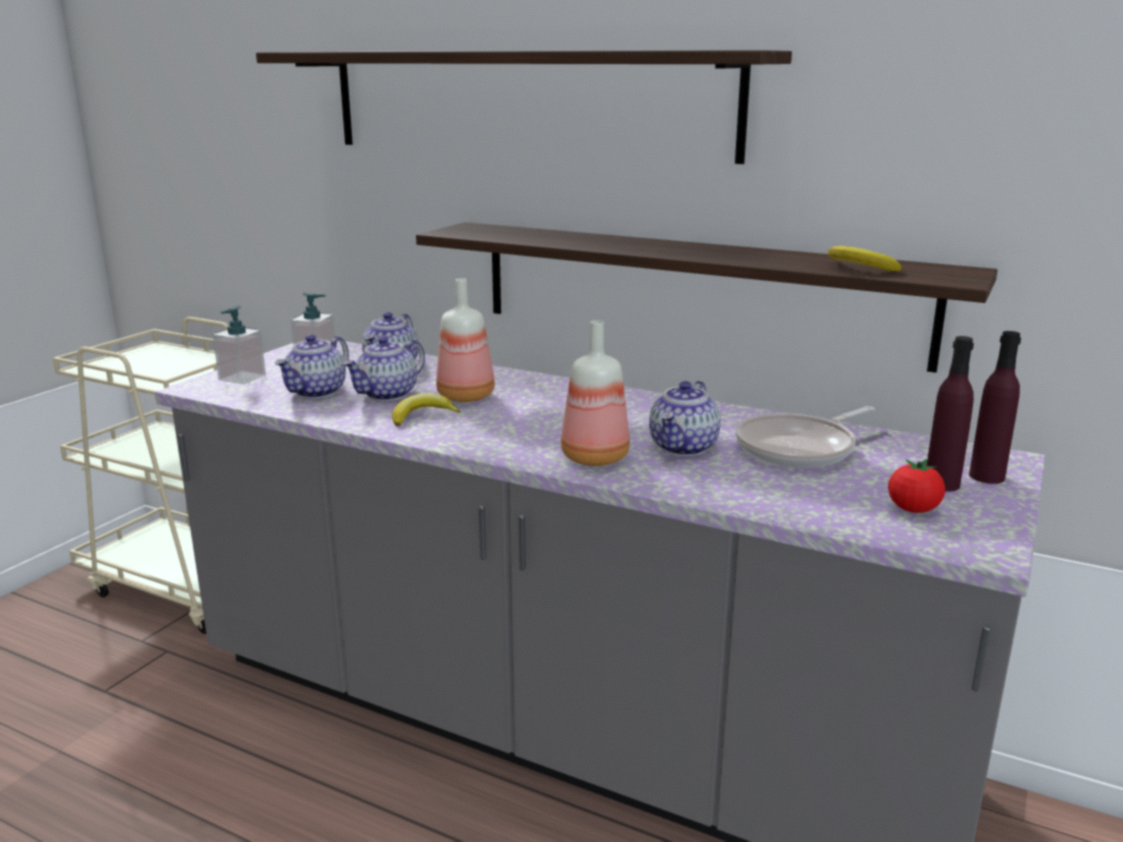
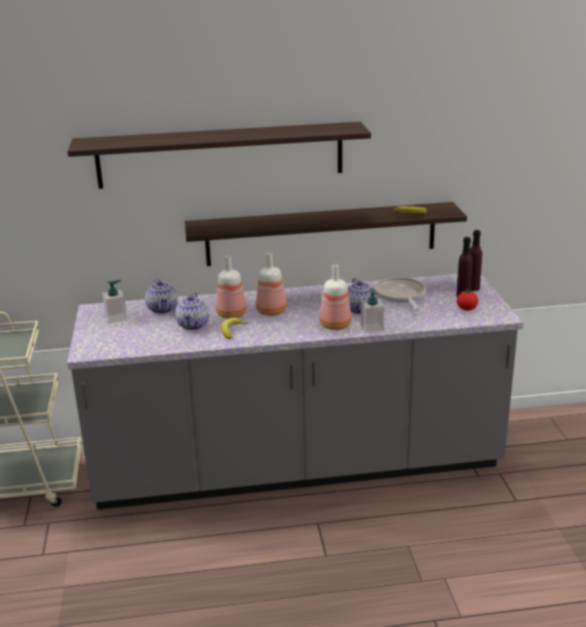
camera: 35 degrees left, 5 degrees up
soap dispenser [213,306,266,384] -> soap dispenser moved to [361,288,384,333]
teapot [275,334,349,398] -> none
frying pan [736,406,875,468] -> frying pan turned 150 degrees clockwise [374,277,426,310]
none -> bottle [256,253,287,316]

